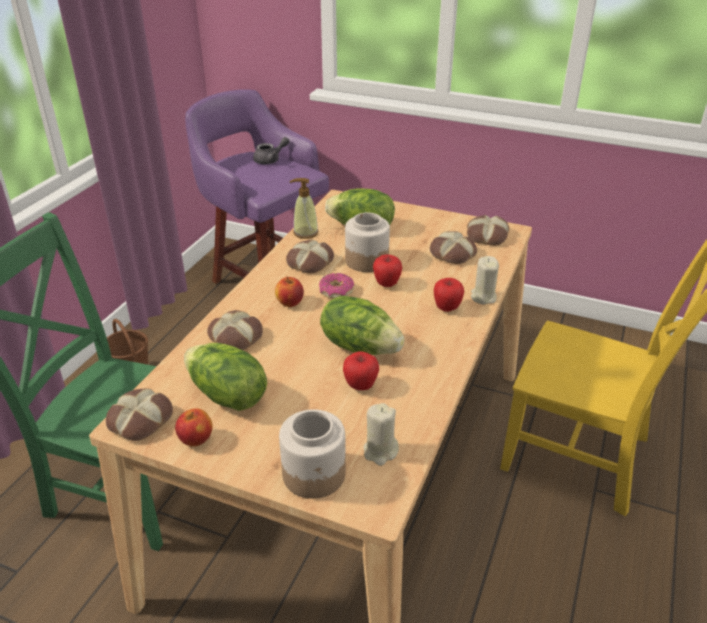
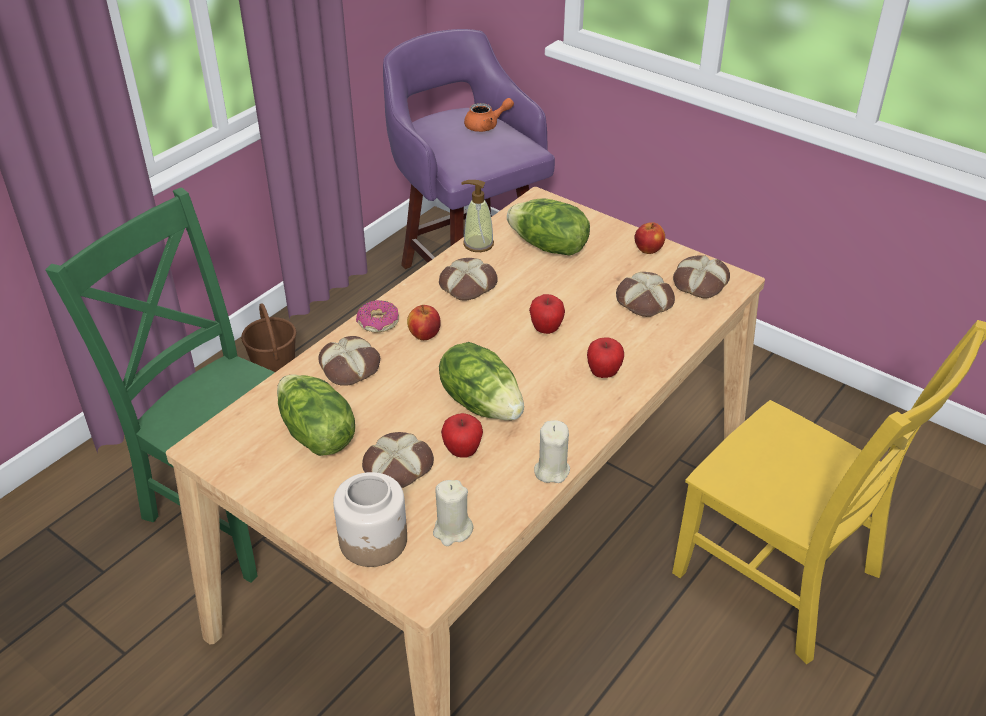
camera: 15 degrees right, 5 degrees up
bread [106,389,173,441] -> bread moved to [362,432,434,488]
apple [175,408,213,447] -> apple moved to [634,222,665,254]
grey teapot [253,137,290,164] -> orange teapot [464,98,514,132]
donut [319,273,354,299] -> donut moved to [356,300,399,333]
jar [345,213,390,272] -> none
beige candle [471,256,499,304] -> beige candle moved to [534,420,570,483]

